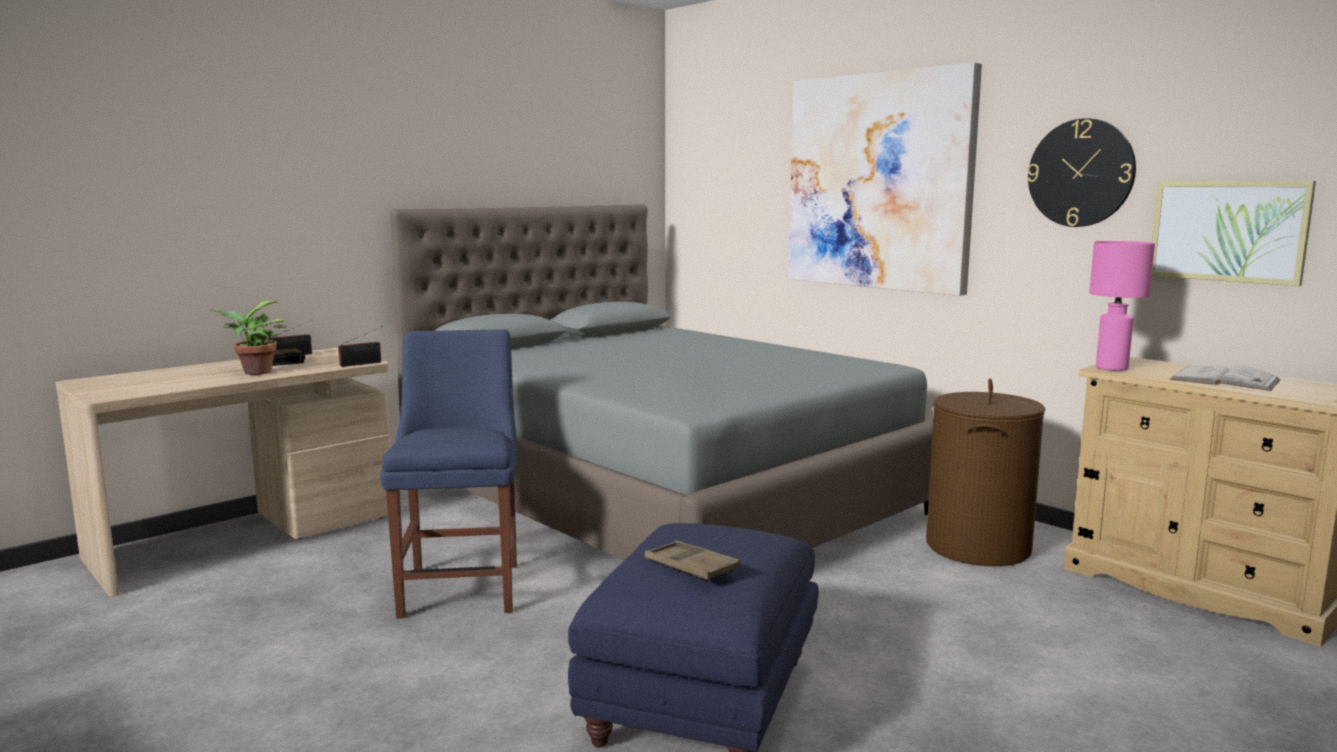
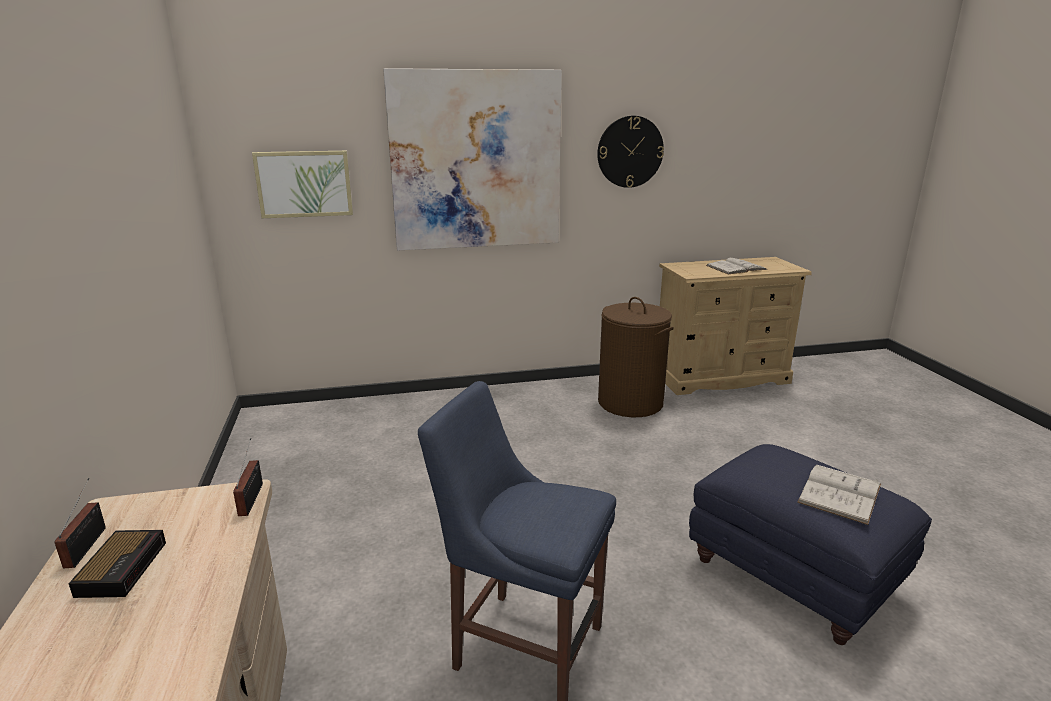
camera: 60 degrees left, 10 degrees up
potted plant [210,301,286,375] -> none
grey bed [390,204,933,560] -> none
brown tray [645,541,740,581] -> white book [797,464,881,525]
pink table lamp [1089,241,1155,371] -> none
picture [1152,181,1316,286] -> picture moved to [252,151,353,218]

